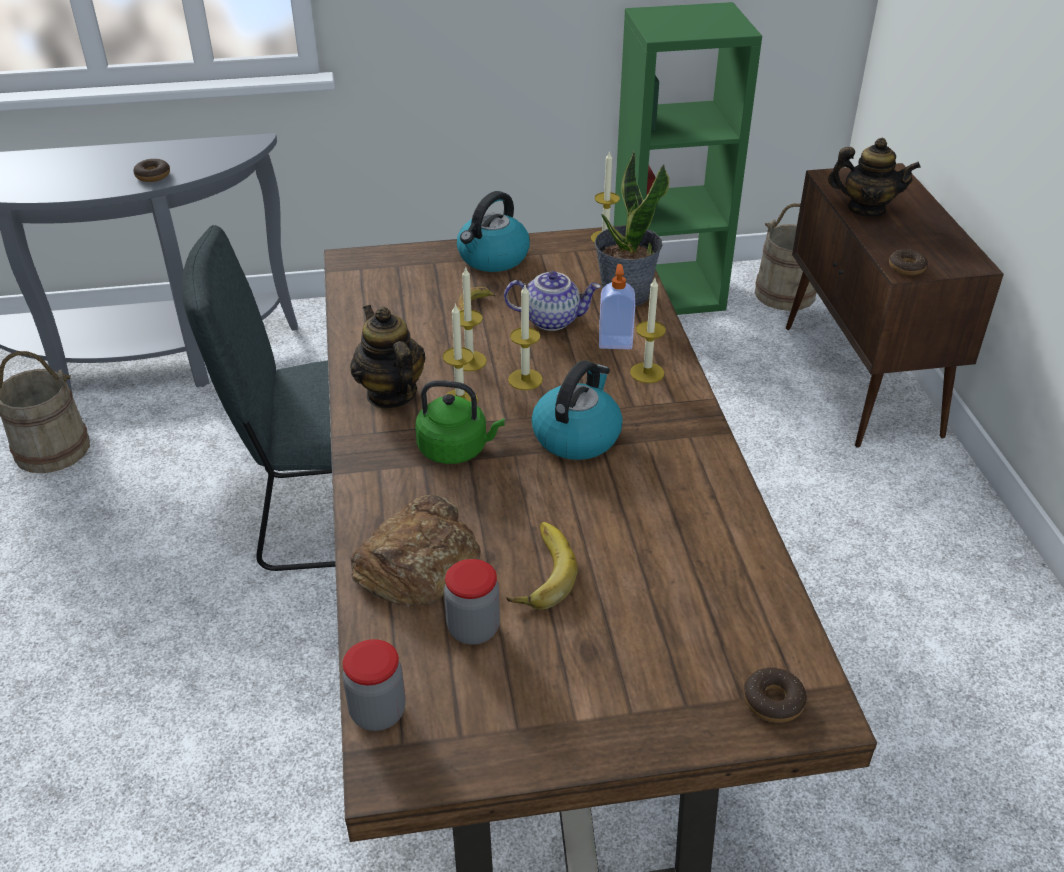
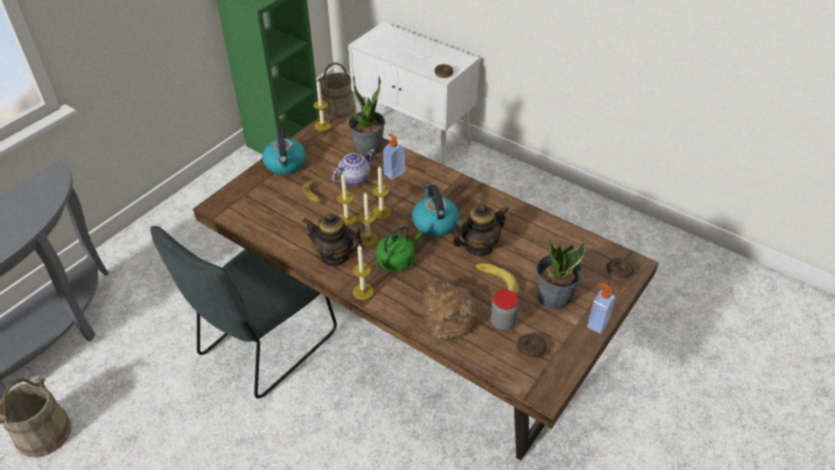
camera: 45 degrees left, 5 degrees up
donut [133,158,170,182] -> donut moved to [517,334,546,360]
jar [343,639,405,731] -> none
candle [630,279,666,383] -> candle moved to [352,244,374,300]
brown cabinet [786,163,1004,448] -> white cabinet [348,22,480,166]
teapot [828,137,921,217] -> teapot moved to [452,203,509,256]
none -> potted plant [536,235,587,310]
none -> soap dispenser [587,283,616,334]

